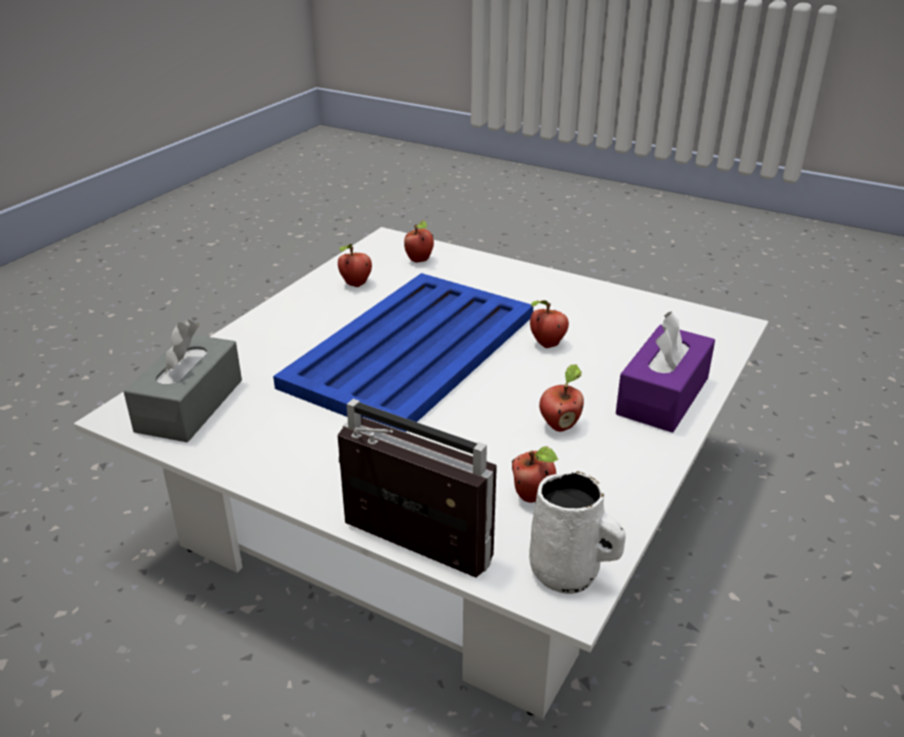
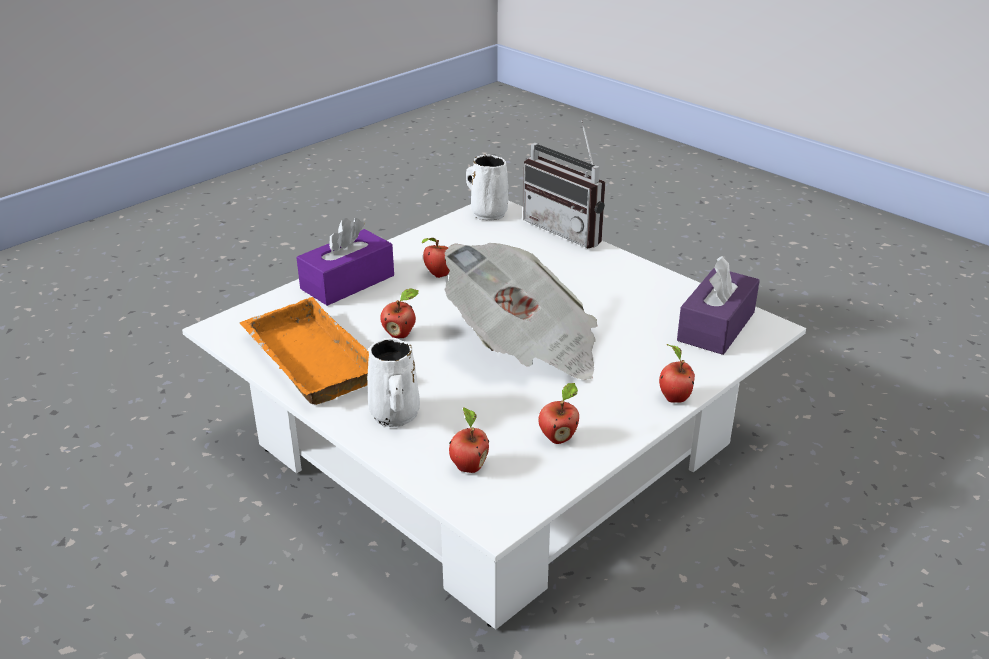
camera: 165 degrees left, 0 degrees up
grey tissue box [123,320,242,443] -> purple tissue box [677,256,760,355]
blue tray [273,273,533,432] -> newspaper [444,243,598,380]
apple [512,446,558,503] -> apple moved to [659,344,695,403]
none -> orange tray [239,297,369,405]
none -> white mug [367,338,420,427]

